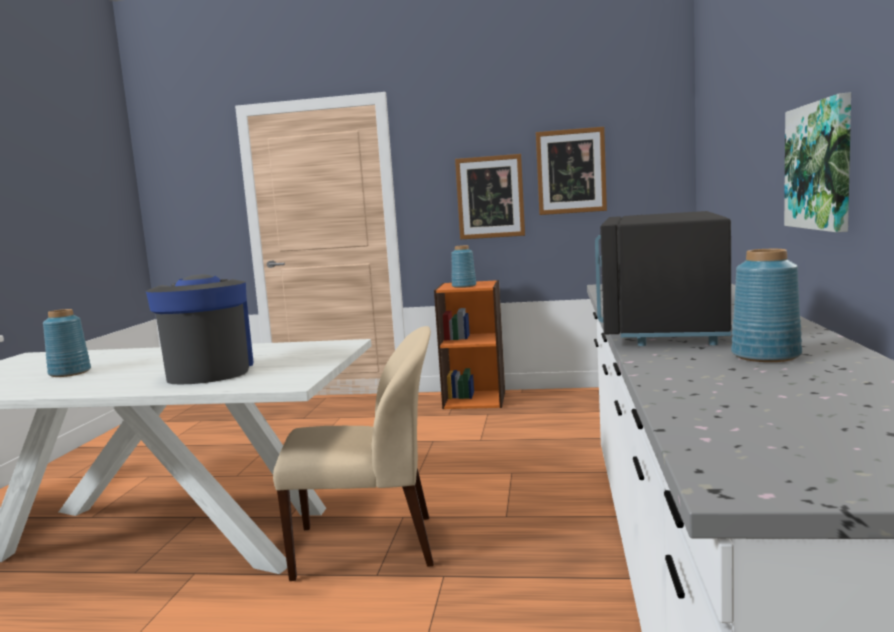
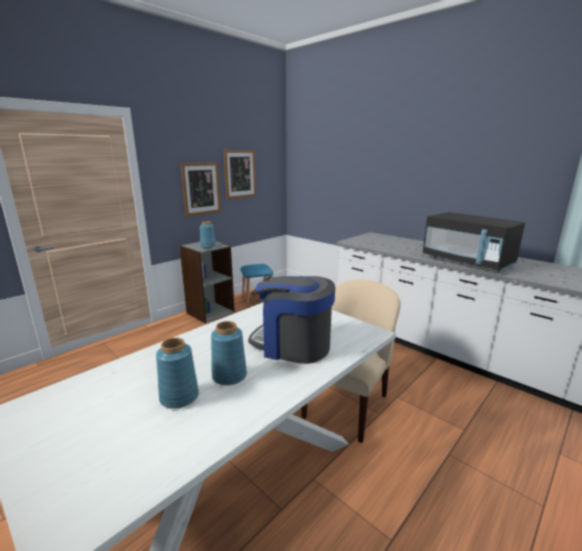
camera: 55 degrees left, 10 degrees up
orange bookcase [434,280,505,409] -> grey bookcase [179,241,235,324]
blue vase [731,249,802,362] -> blue vase moved to [211,321,247,385]
picture [784,92,851,232] -> none
none -> blue stool [240,264,273,308]

